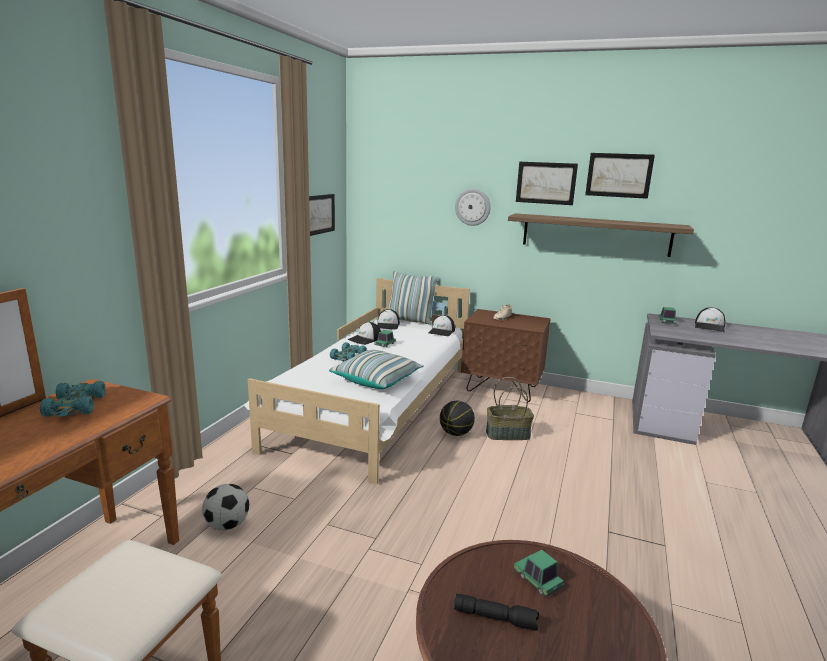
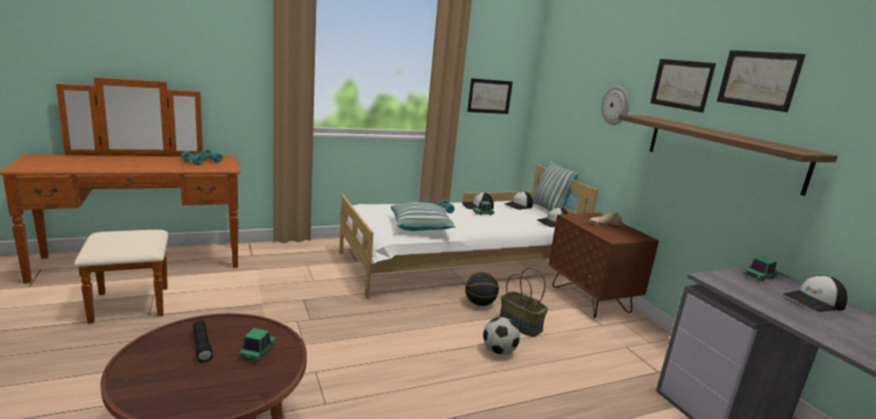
camera: 45 degrees right, 0 degrees up
football [202,484,249,531] -> football moved to [483,317,520,355]

